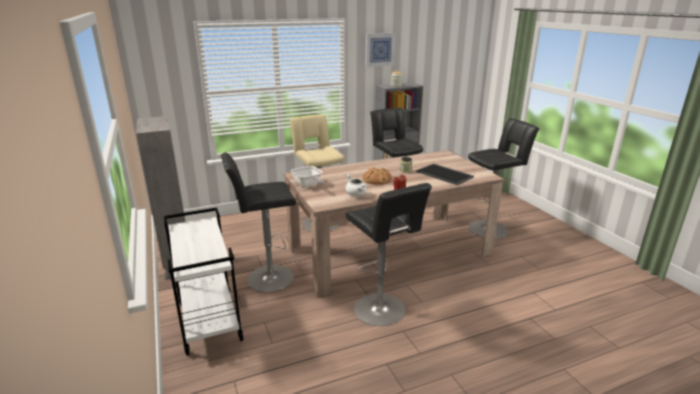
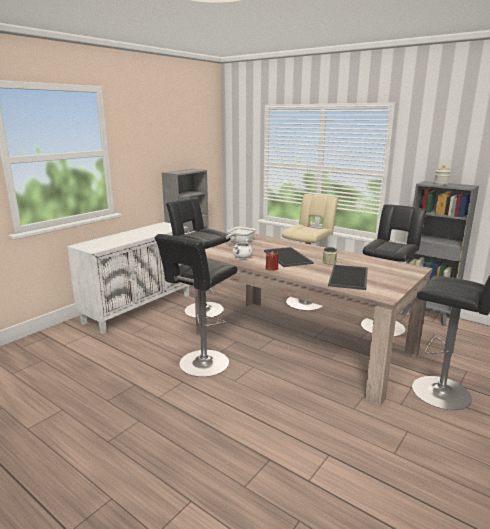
camera: 60 degrees right, 5 degrees down
white cart [164,208,243,356] -> white cabinet [67,222,189,334]
bread [362,167,392,185] -> tray [264,247,313,267]
picture [366,33,396,67] -> none

